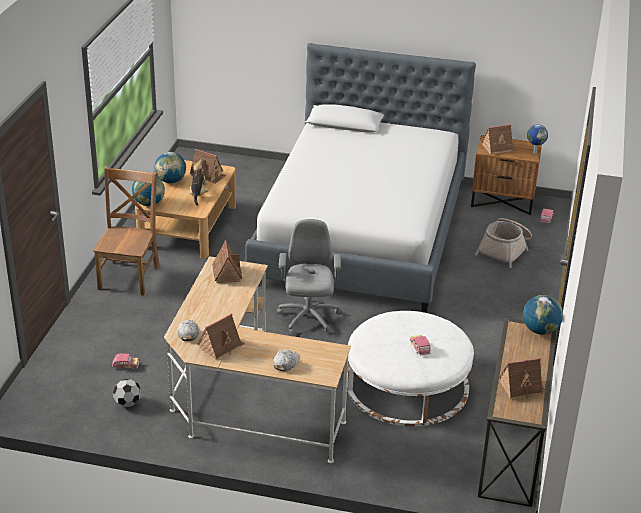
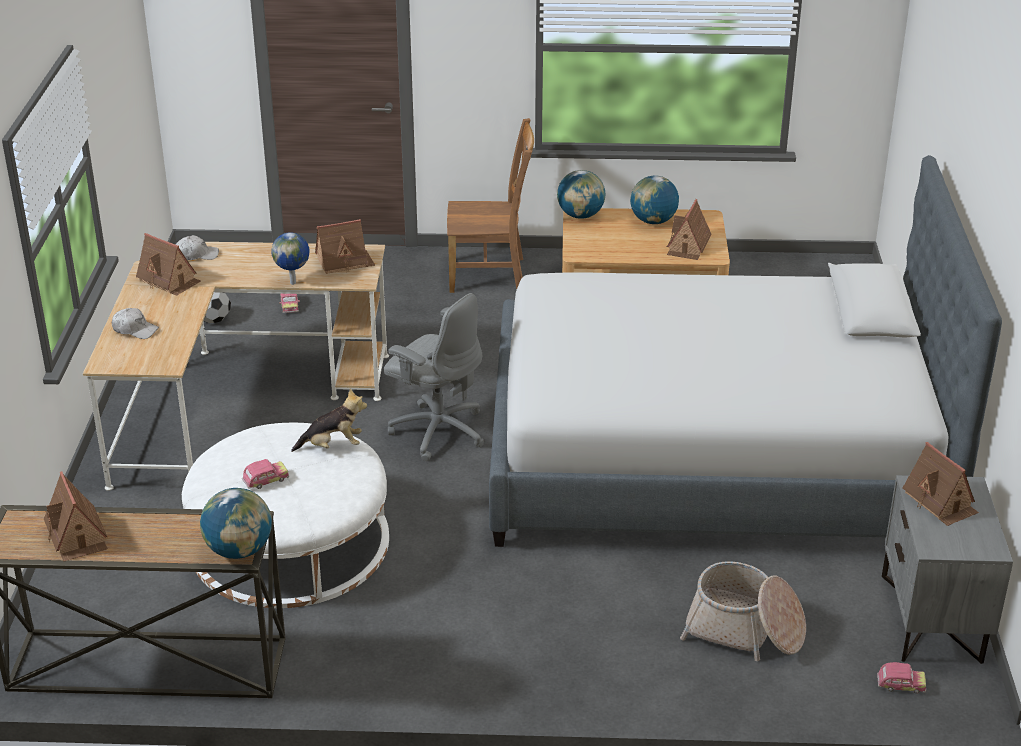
camera: 80 degrees right, 0 degrees up
plush toy [189,159,208,206] -> plush toy moved to [291,388,367,452]
grey office chair [277,219,341,334] -> grey office chair turned 45 degrees clockwise [384,293,484,461]
brown nightstand [471,135,542,215] -> grey nightstand [882,475,1013,664]
globe [527,124,548,154] -> globe moved to [271,232,309,285]

